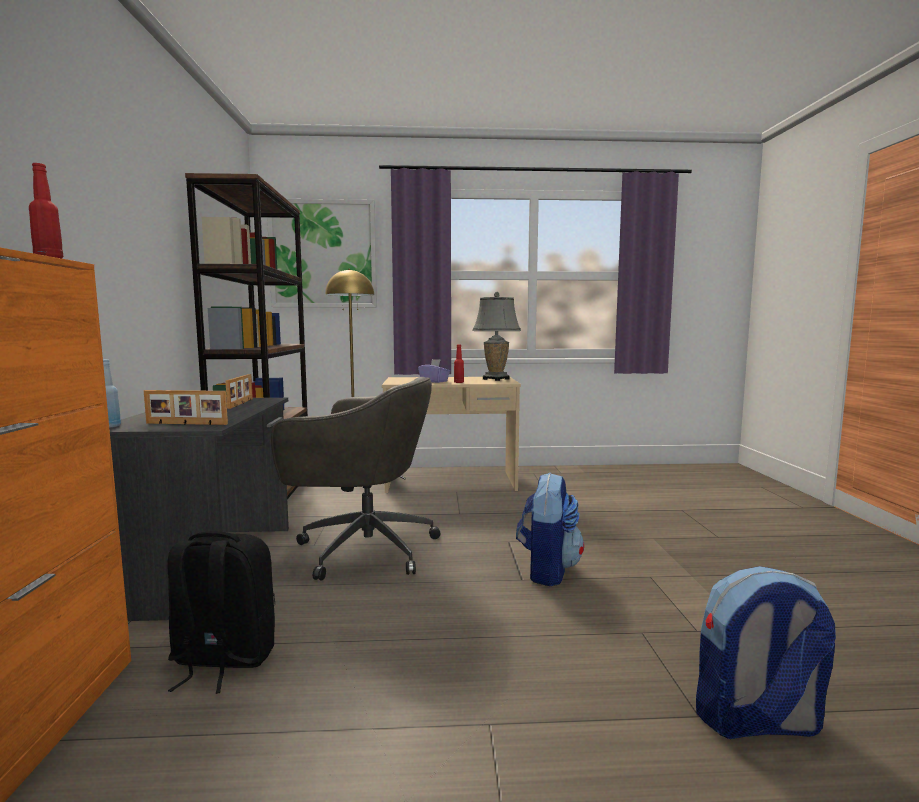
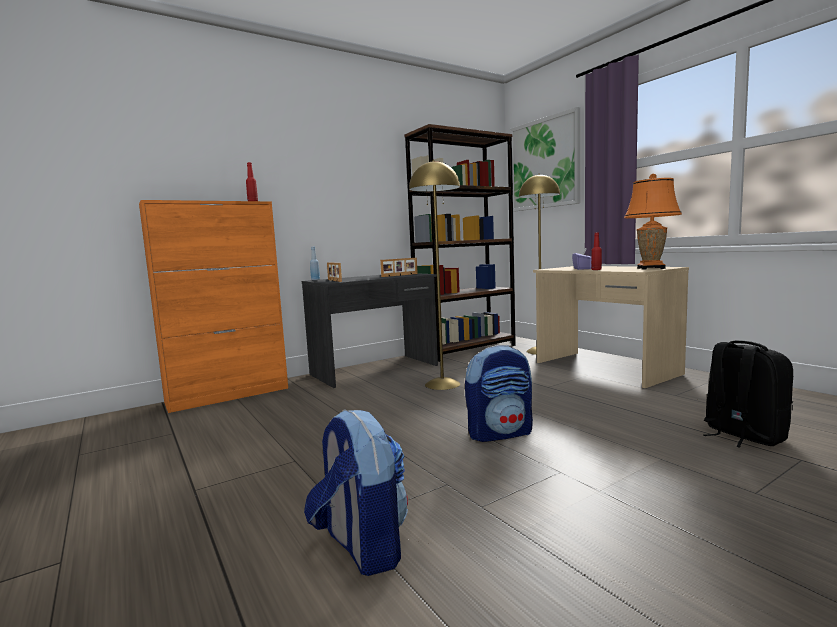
camera: 60 degrees right, 0 degrees up
black backpack [167,531,275,694] -> black backpack moved to [704,341,793,448]
grey office chair [271,377,441,580] -> yellow floor lamp [409,160,460,390]
grey table lamp [472,292,521,381] -> orange table lamp [624,174,682,270]

